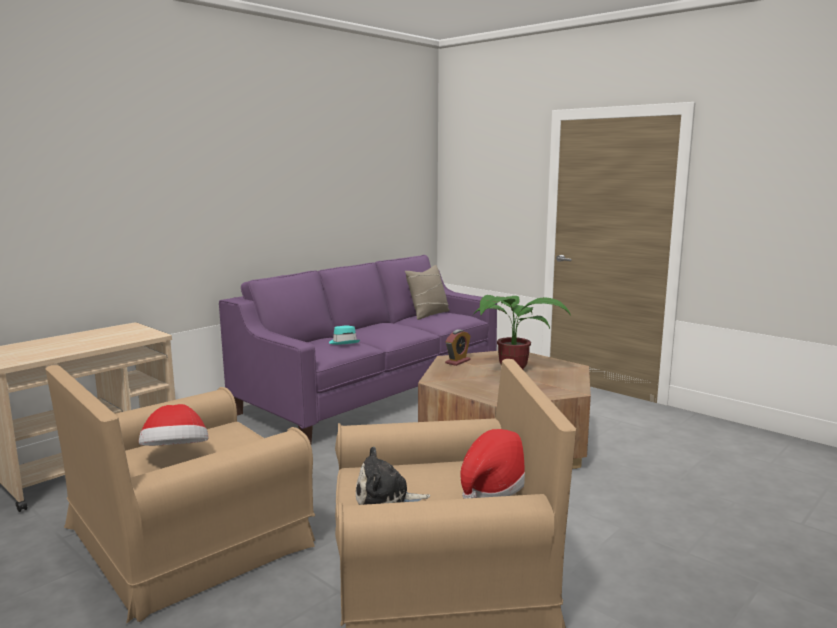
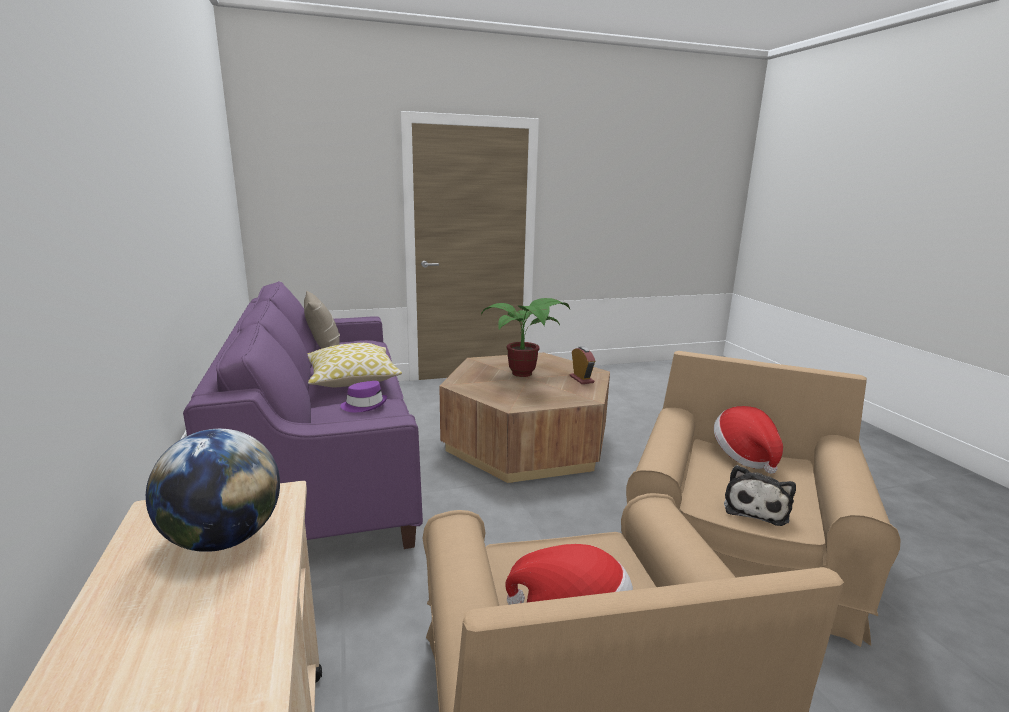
camera: 60 degrees left, 5 degrees up
turquoise hat [329,325,360,345] -> purple hat [340,381,387,412]
alarm clock [445,329,471,366] -> alarm clock moved to [569,346,595,384]
none -> globe [146,429,280,552]
none -> pillow [307,343,402,387]

